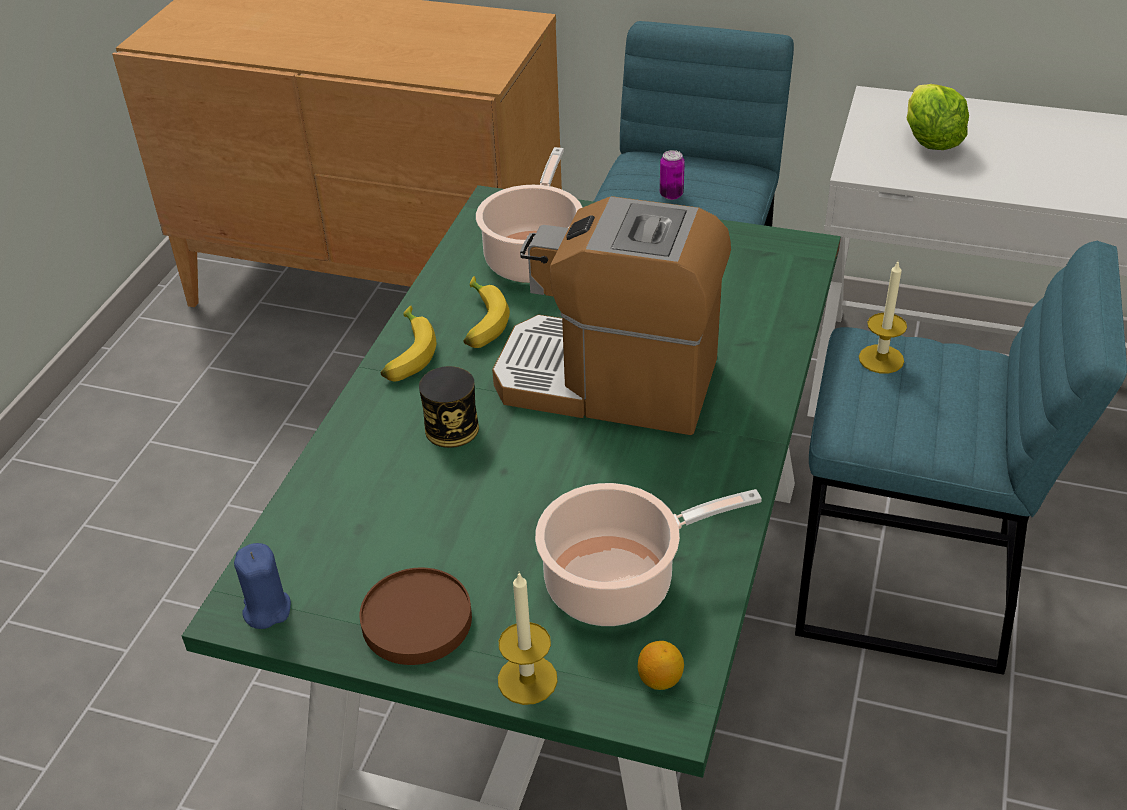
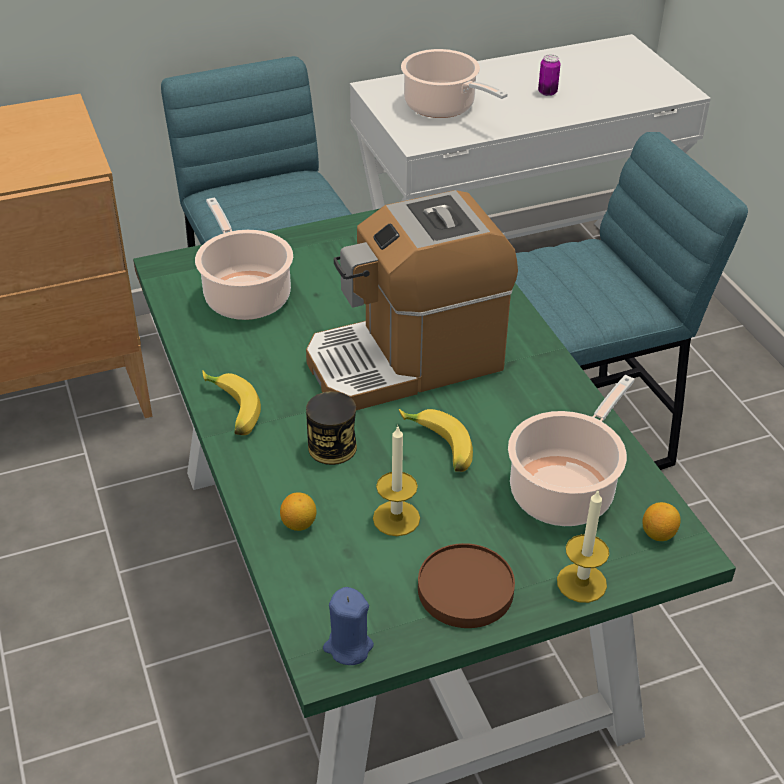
camera: 40 degrees left, 0 degrees up
banana [463,276,510,348] -> banana moved to [399,409,473,472]
can [660,150,685,200] -> can moved to [538,55,561,96]
candle [859,262,907,373] -> candle moved to [373,425,420,536]
lettuce [906,84,969,150] -> cooking pot [401,49,508,118]
none -> lemon [280,492,316,531]

